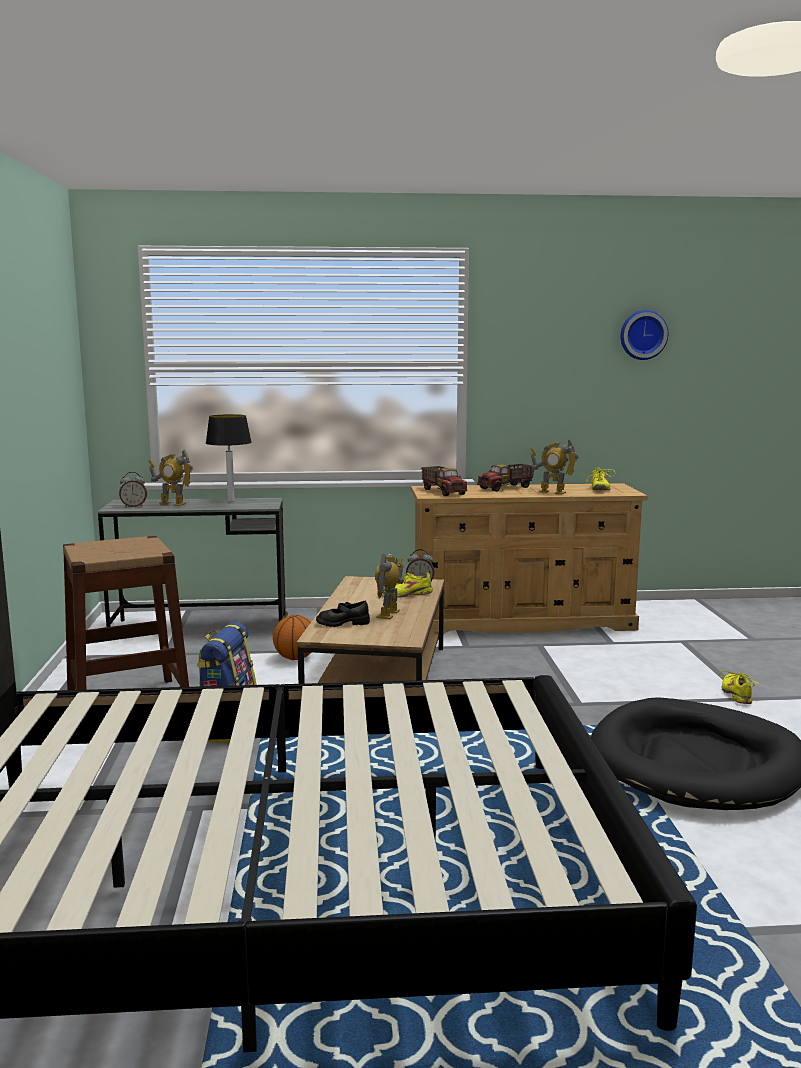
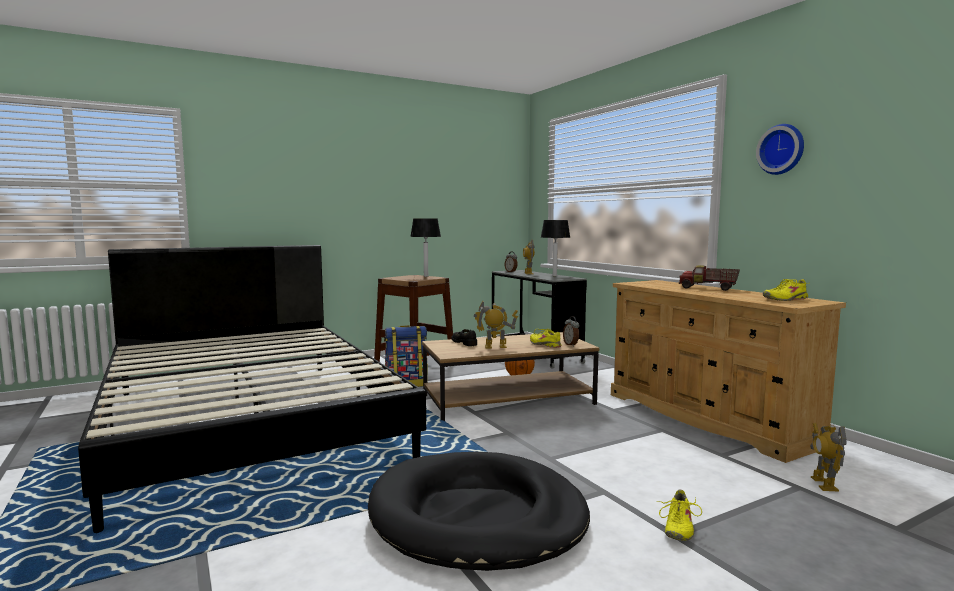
camera: 65 degrees right, 5 degrees down
toy truck [421,466,467,496] -> none
toy robot [531,438,579,495] -> toy robot moved to [810,423,846,492]
wall clock [620,310,668,360] -> wall clock moved to [756,124,804,175]
yellow shoe [719,670,760,704] -> yellow shoe turned 135 degrees clockwise [657,490,702,541]
none -> table lamp [410,218,441,277]

